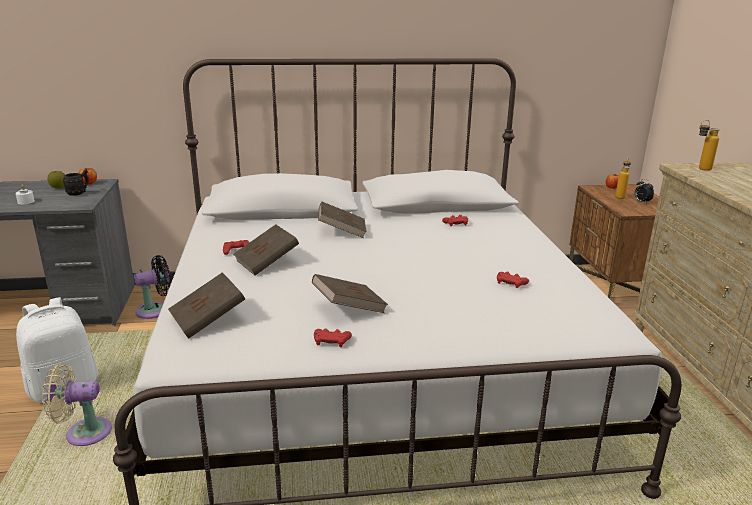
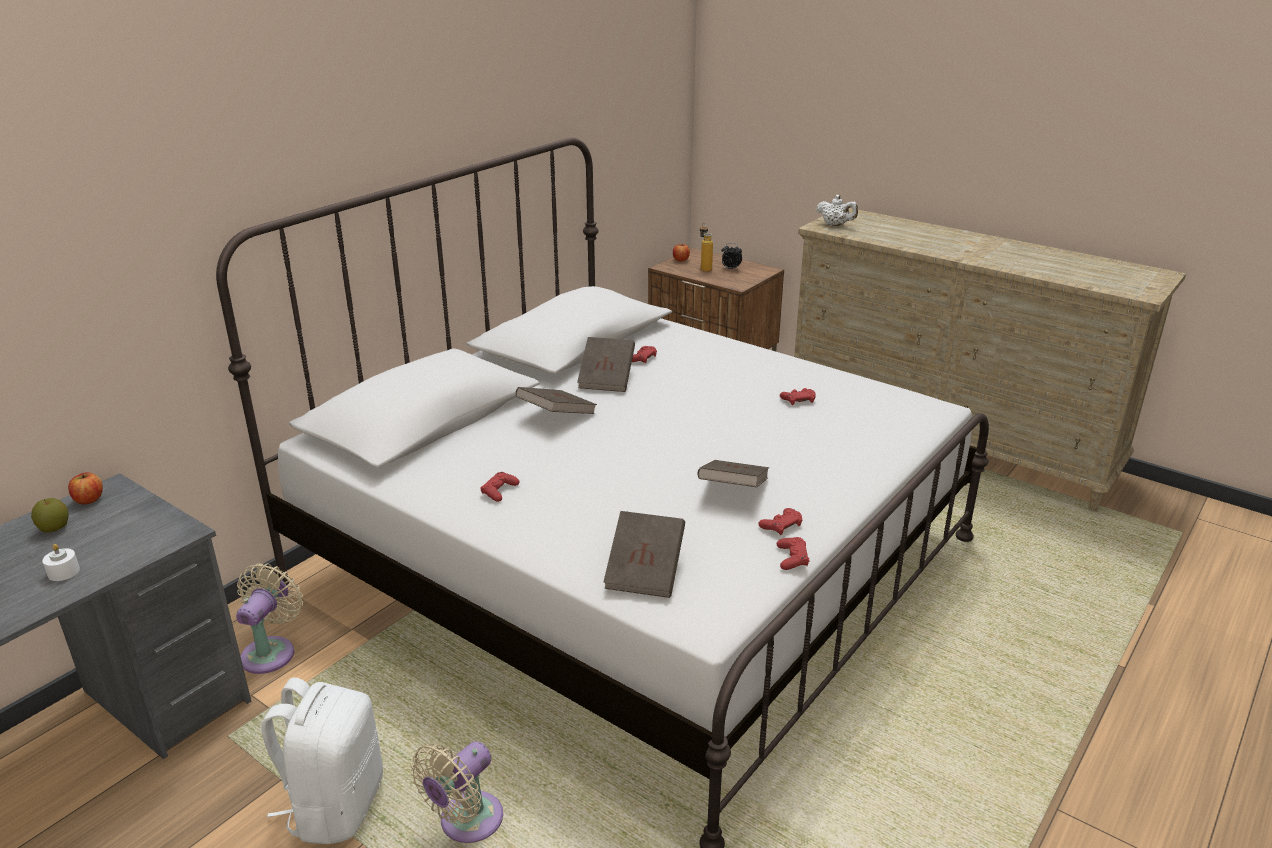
camera: 45 degrees left, 5 degrees up
black mug [63,170,89,196] -> none
black fan [134,255,171,319] -> beige fan [236,563,303,674]
brown book [233,224,299,276] -> brown book moved to [577,337,635,392]
bottle [699,120,720,171] -> white teapot [816,195,858,226]
none -> red game controller [777,537,809,570]

